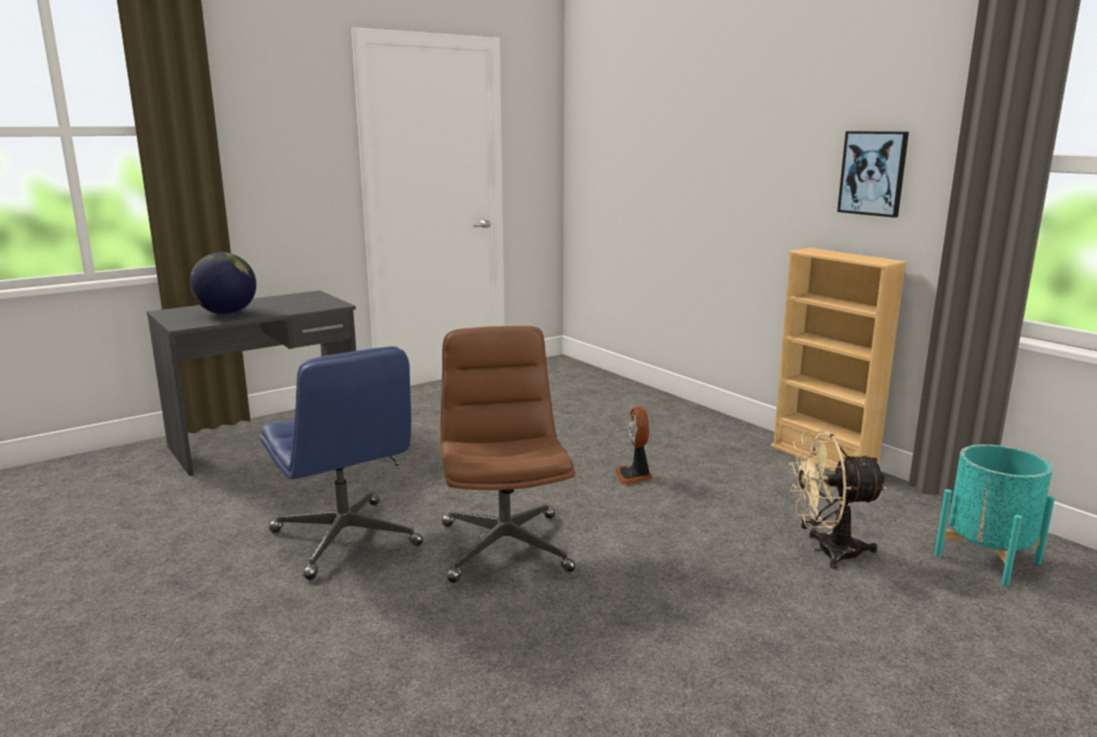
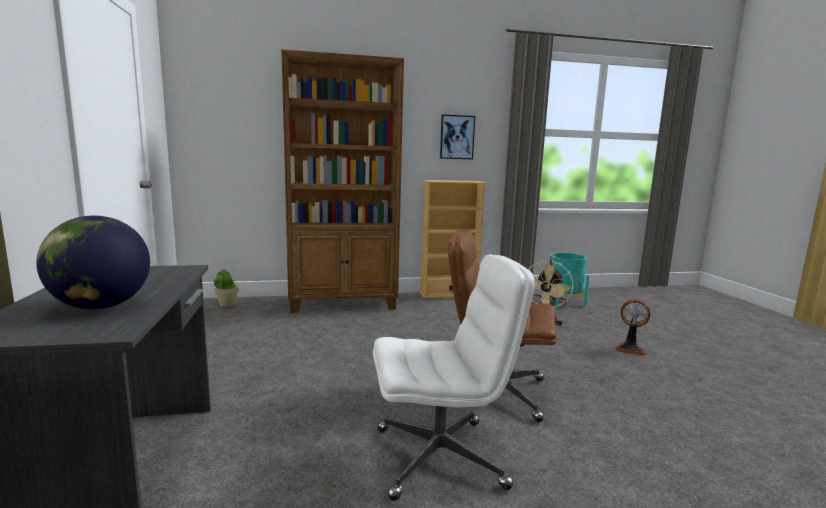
camera: 65 degrees left, 5 degrees down
blue office chair [260,346,423,580] -> white office chair [373,255,535,501]
fan [615,407,653,485] -> fan moved to [615,299,650,356]
none -> potted plant [214,269,239,307]
none -> brown bookcase [281,49,404,313]

